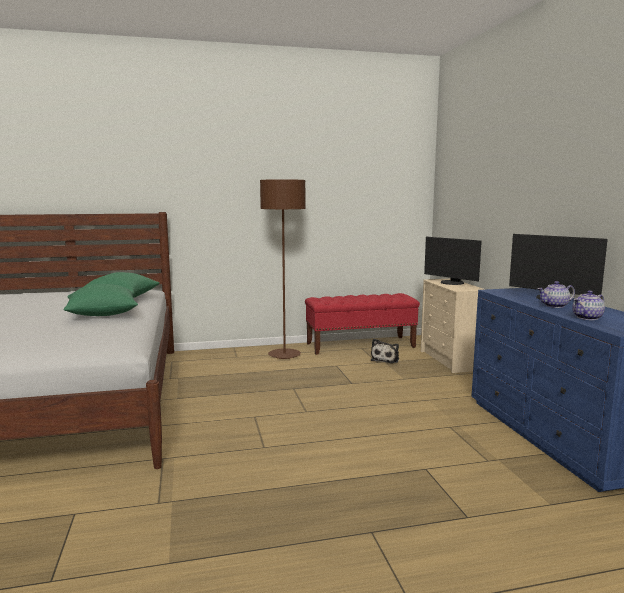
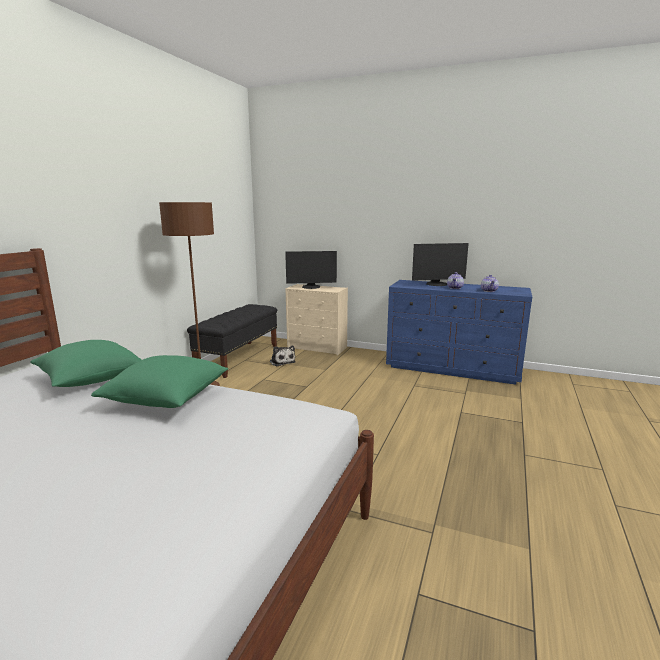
camera: 55 degrees left, 5 degrees up
red bench [305,293,420,355] -> black bench [187,304,277,378]

